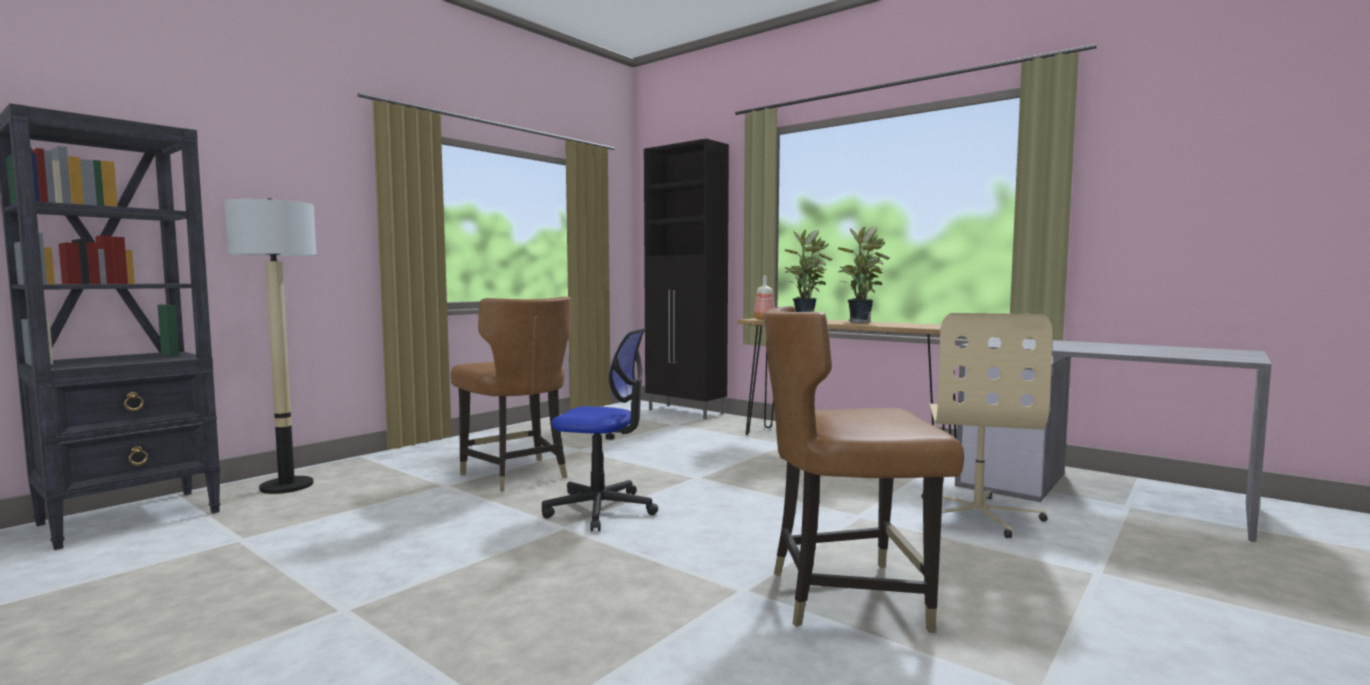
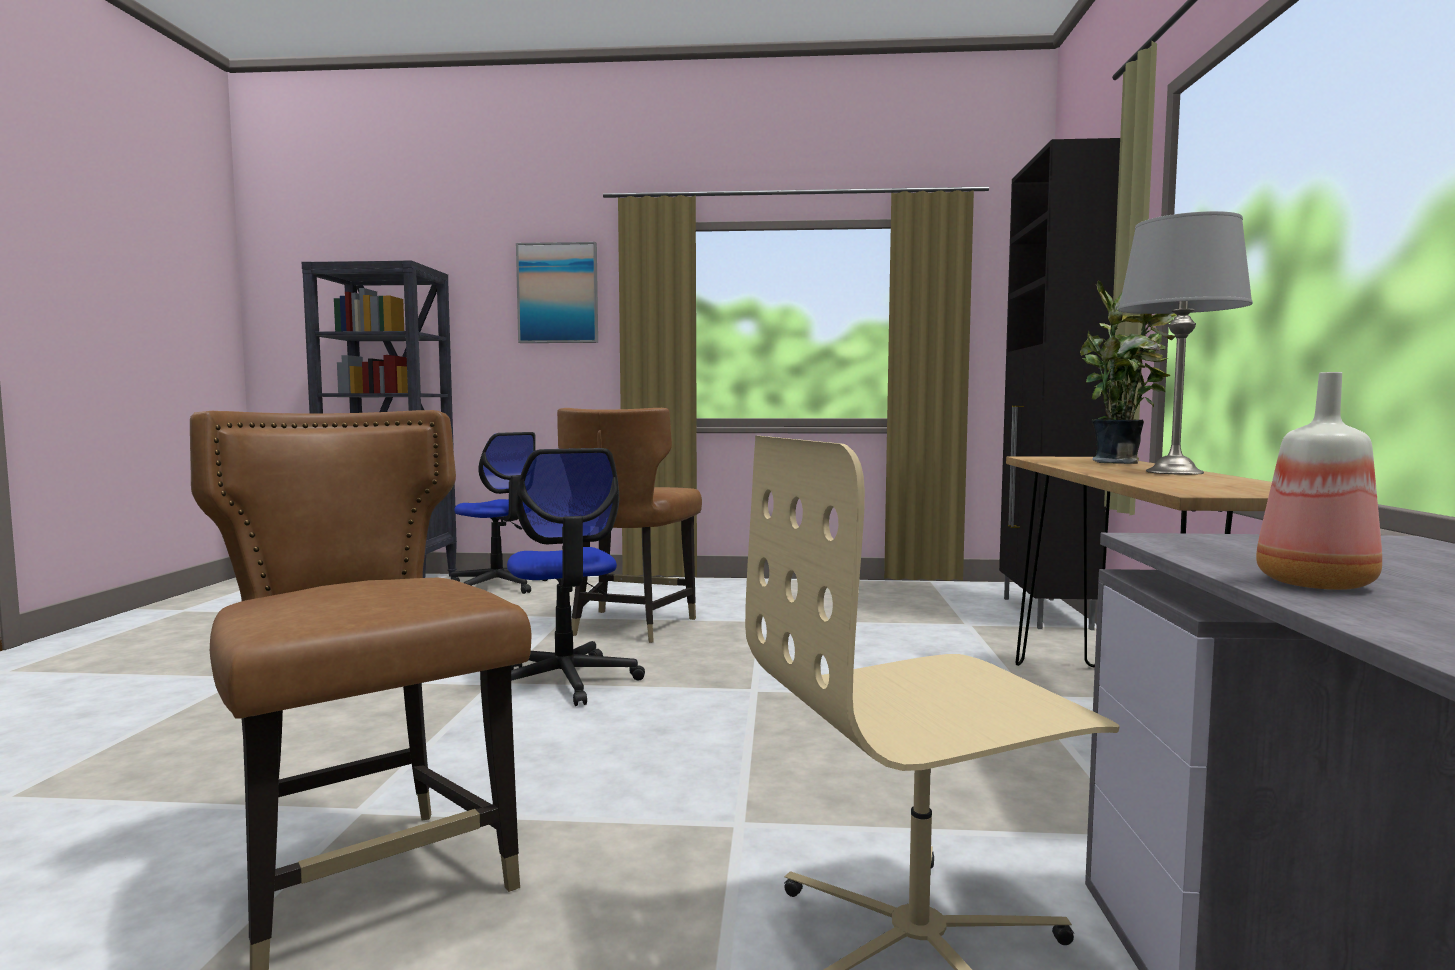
camera: 55 degrees right, 0 degrees up
floor lamp [224,198,316,494] -> office chair [451,432,548,594]
bottle [754,276,774,320] -> bottle moved to [1256,372,1382,590]
potted plant [838,226,890,323] -> grey table lamp [1118,211,1253,475]
none -> picture [516,242,598,343]

